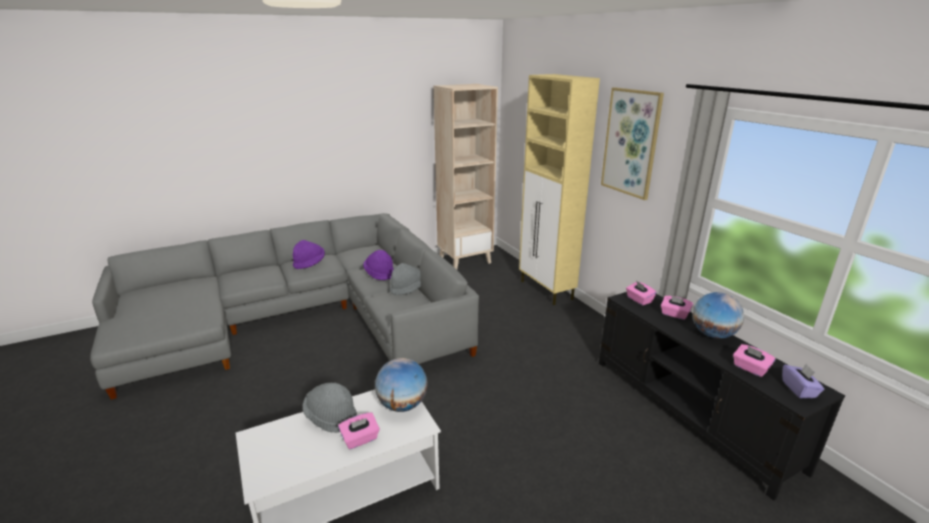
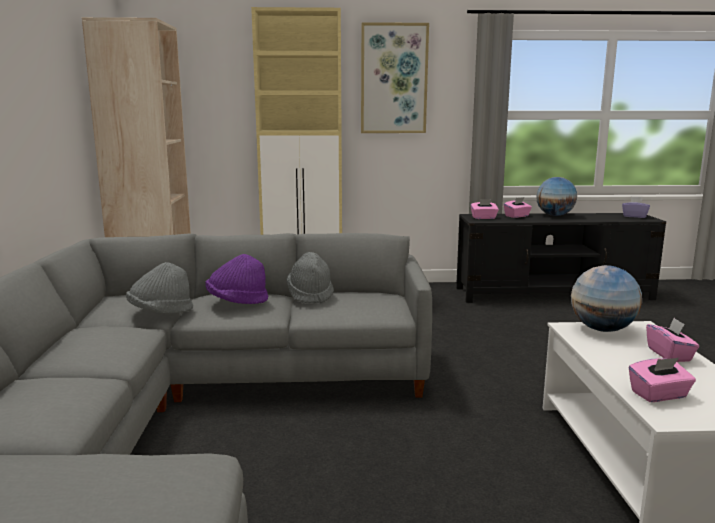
camera: 65 degrees left, 10 degrees down
purple hat [293,240,325,269] -> none
grey hat [302,383,357,433] -> grey hat moved to [126,262,193,314]
pink tissue box [733,344,776,377] -> pink tissue box moved to [629,358,696,402]

